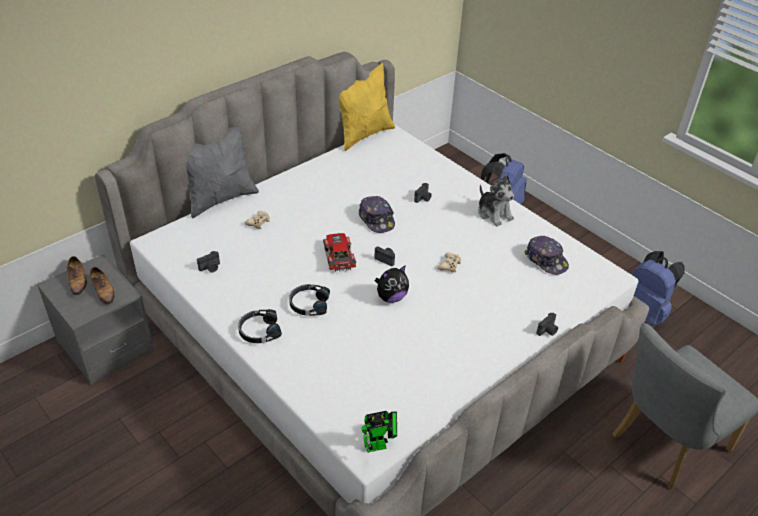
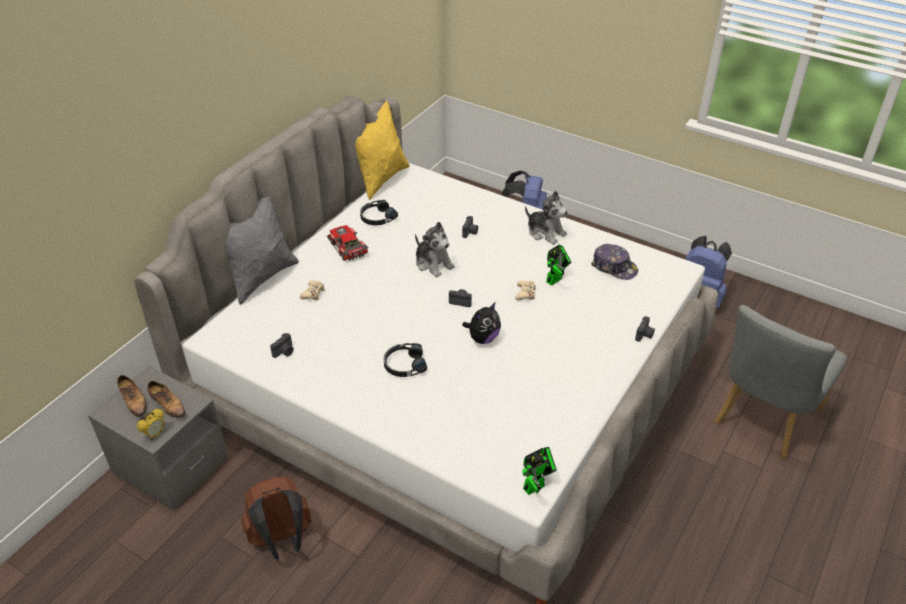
camera: 15 degrees left, 0 degrees up
black headphones [238,309,282,343] -> black headphones moved to [360,200,398,225]
toy car [323,233,356,272] -> toy car moved to [327,225,368,261]
cap [359,196,395,233] -> plush toy [415,222,455,277]
none -> alarm clock [137,409,164,440]
none -> brown backpack [242,476,311,559]
none -> toy robot [546,245,571,286]

